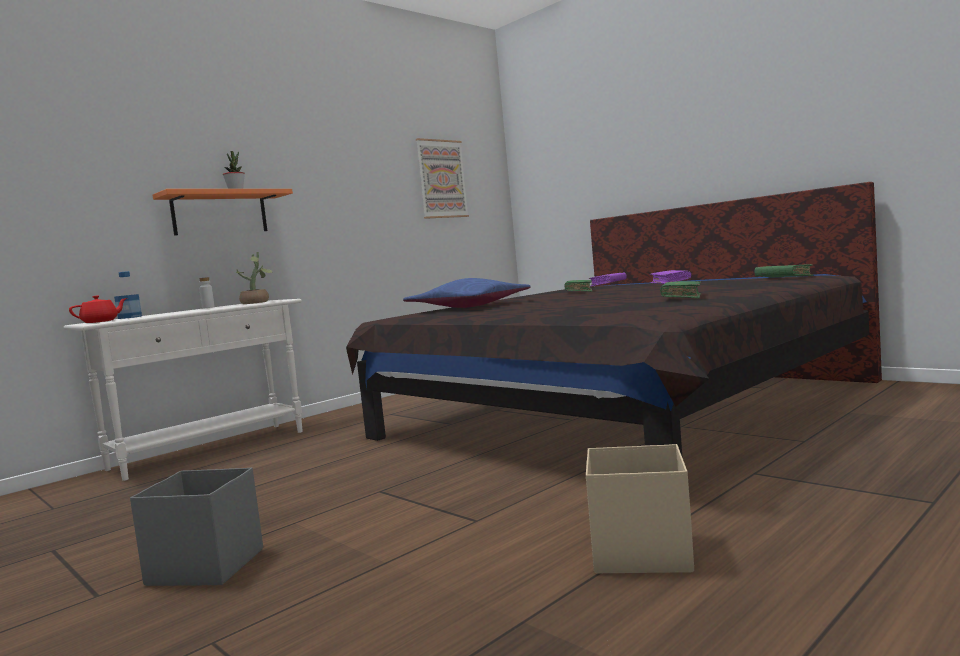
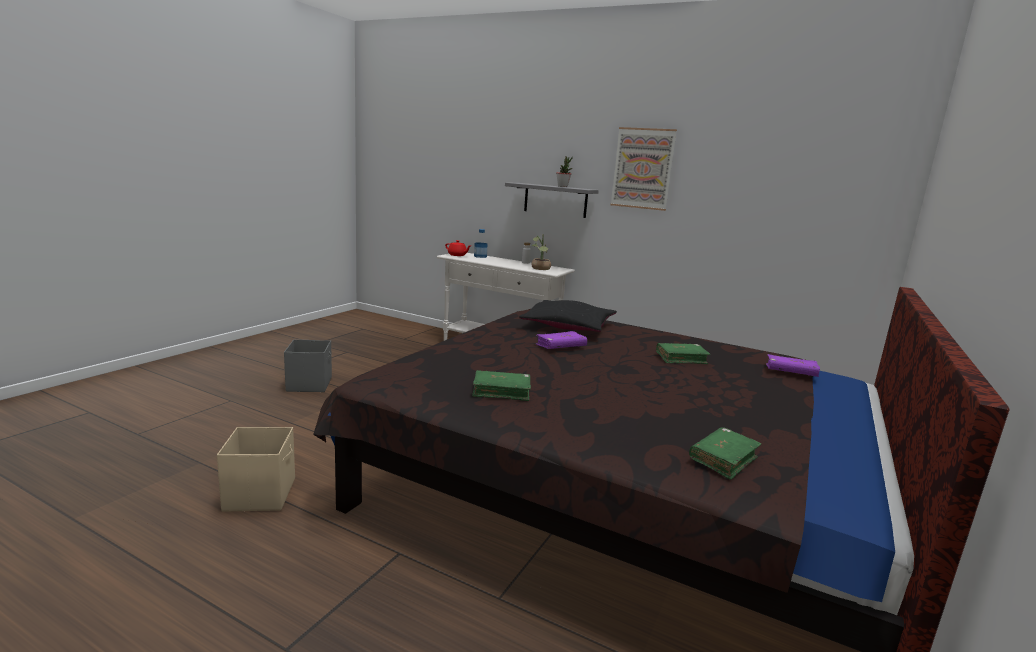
camera: 70 degrees right, 10 degrees up
orange shelf [152,189,293,236] -> grey shelf [505,183,599,218]
blue pillow [403,278,531,308] -> black pillow [519,300,617,332]
picture [416,138,469,219] -> picture moved to [610,127,677,211]
purple book [650,270,691,284] -> purple book moved to [535,331,587,349]

